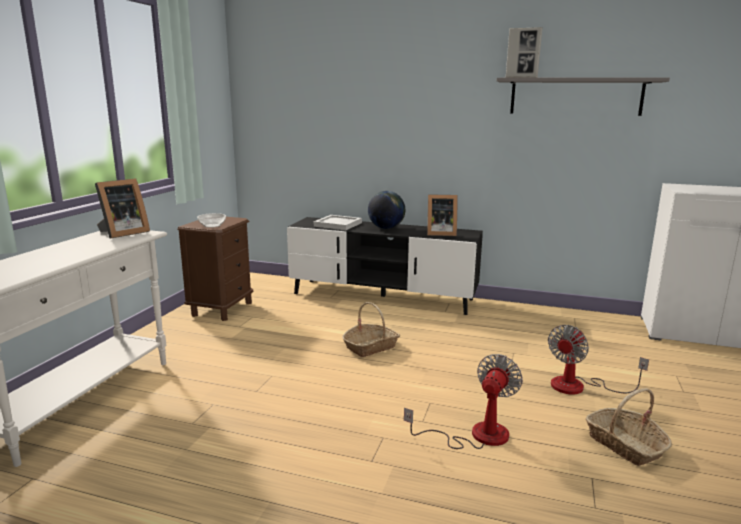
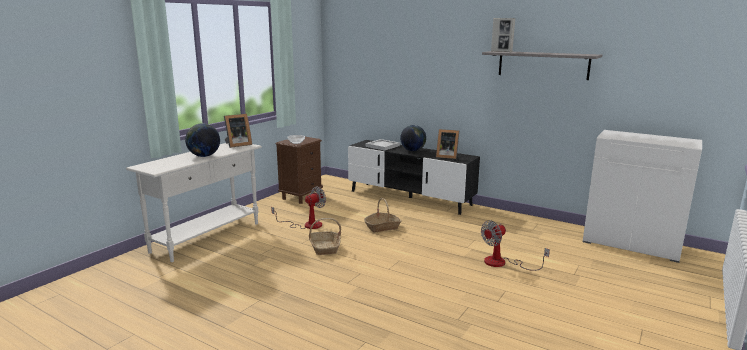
camera: 15 degrees right, 0 degrees up
fan [404,354,523,449] -> fan moved to [271,187,326,229]
basket [585,388,672,466] -> basket moved to [308,218,341,255]
none -> globe [185,123,220,157]

